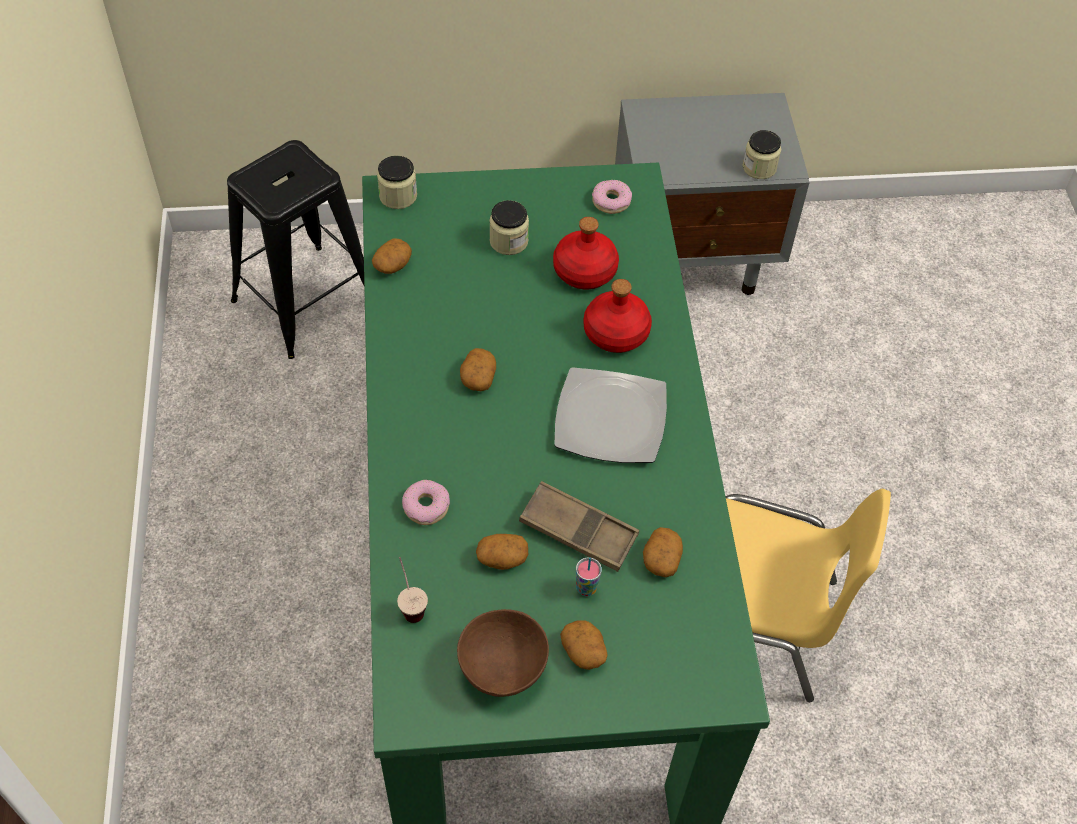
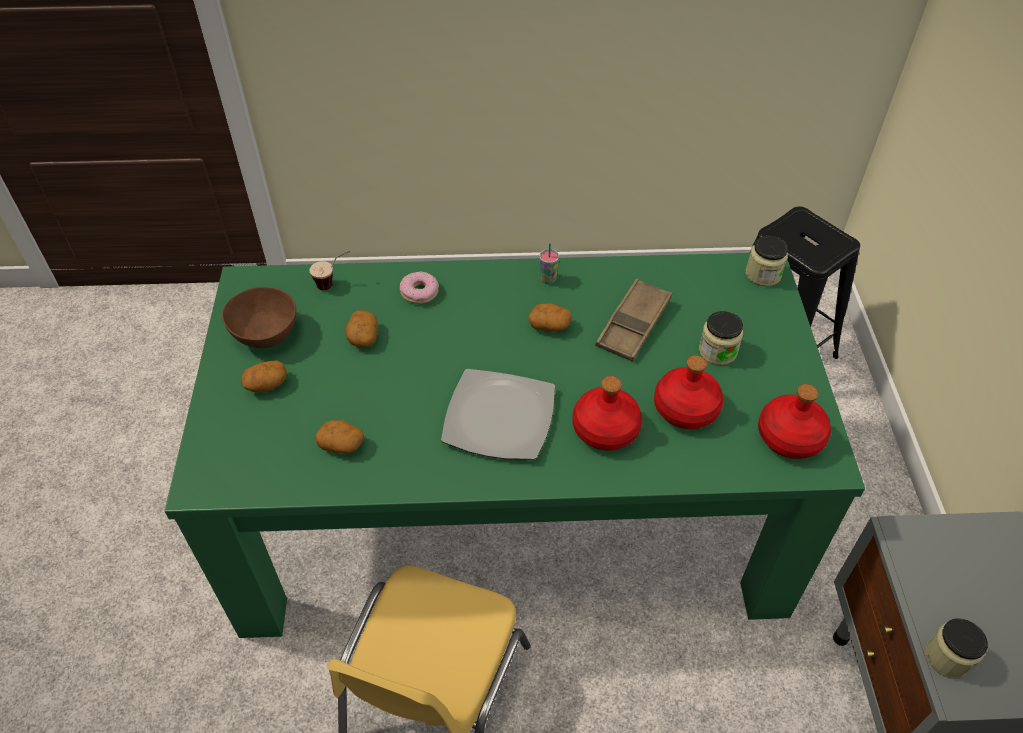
camera: 95 degrees right, 5 degrees down
potato [372,238,412,274] -> none
brown tray [519,481,639,572] -> brown tray moved to [595,278,672,361]
cup [576,557,602,596] -> cup moved to [539,243,559,284]
donut [592,180,632,214] -> red bottle [758,384,831,459]

